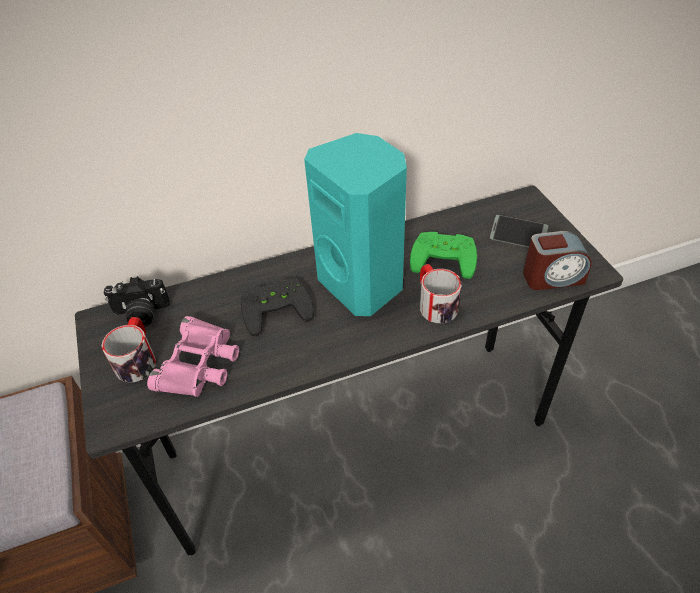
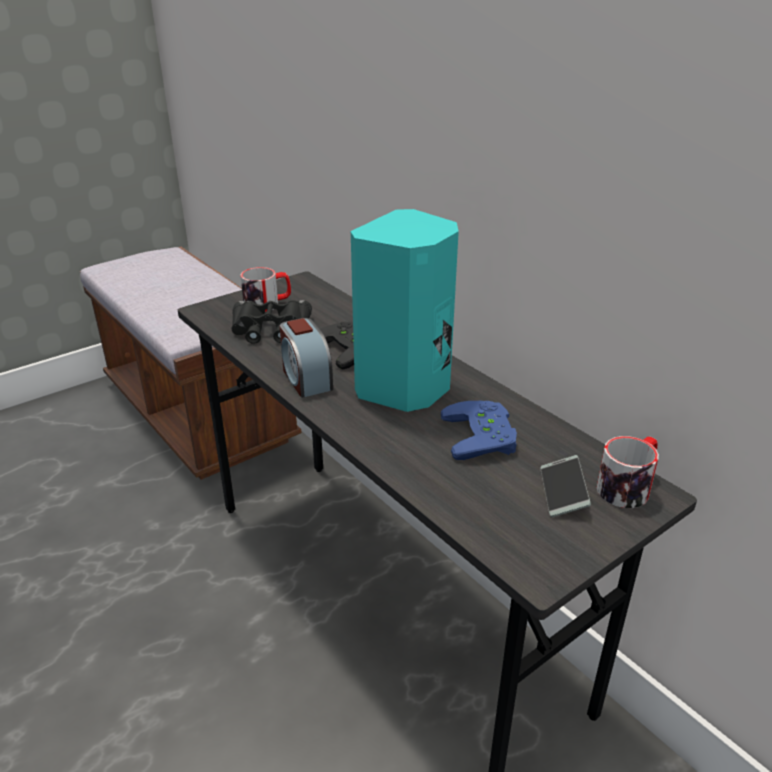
camera: 70 degrees right, 15 degrees down
camera [104,276,170,327] -> none
pink binoculars [147,316,239,397] -> black binoculars [232,300,312,344]
green game controller [410,232,477,279] -> blue game controller [441,401,517,460]
mug [420,264,462,323] -> mug moved to [596,436,659,508]
alarm clock [523,231,592,290] -> alarm clock moved to [280,318,333,398]

